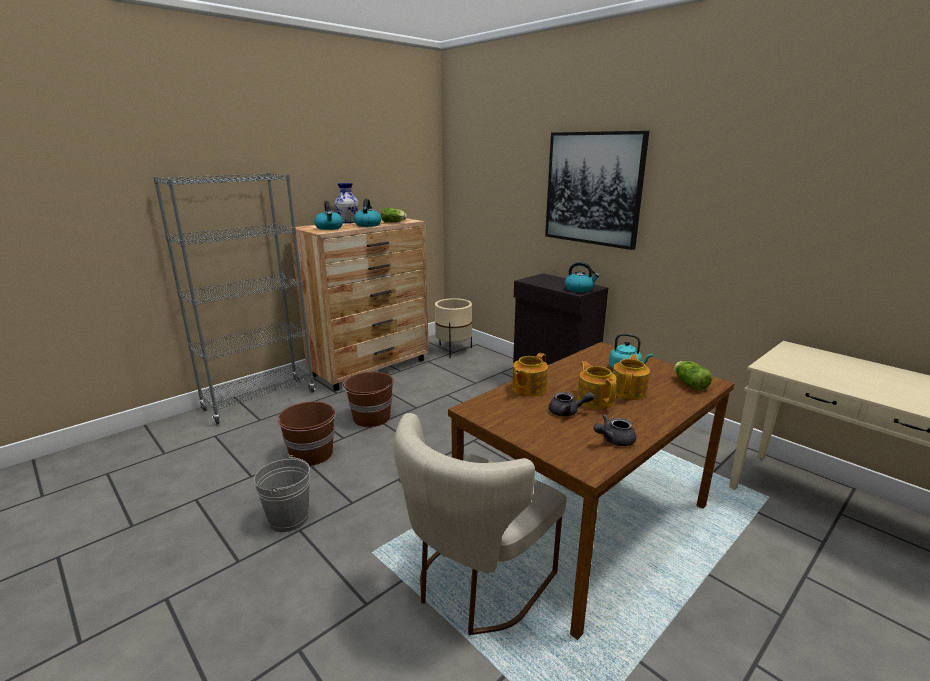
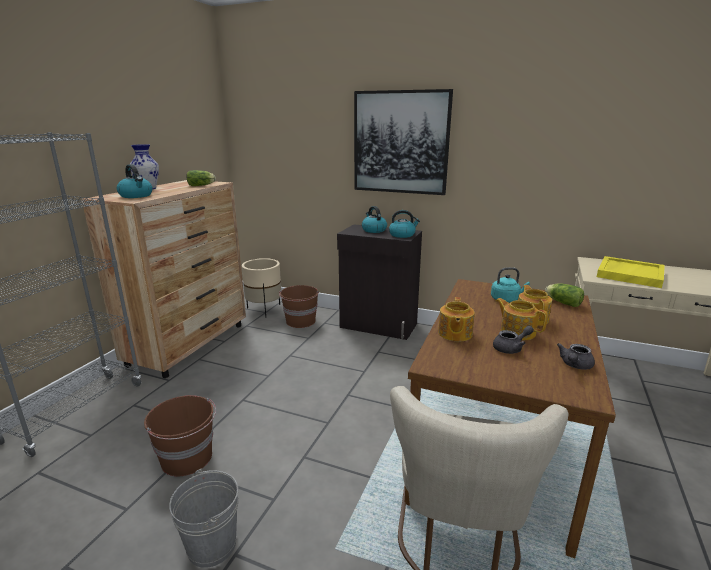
camera: 25 degrees left, 0 degrees up
brown bucket [342,372,393,427] -> brown bucket moved to [279,285,319,328]
kettle [354,199,381,227] -> kettle moved to [362,206,387,233]
none -> yellow tray [597,256,665,288]

